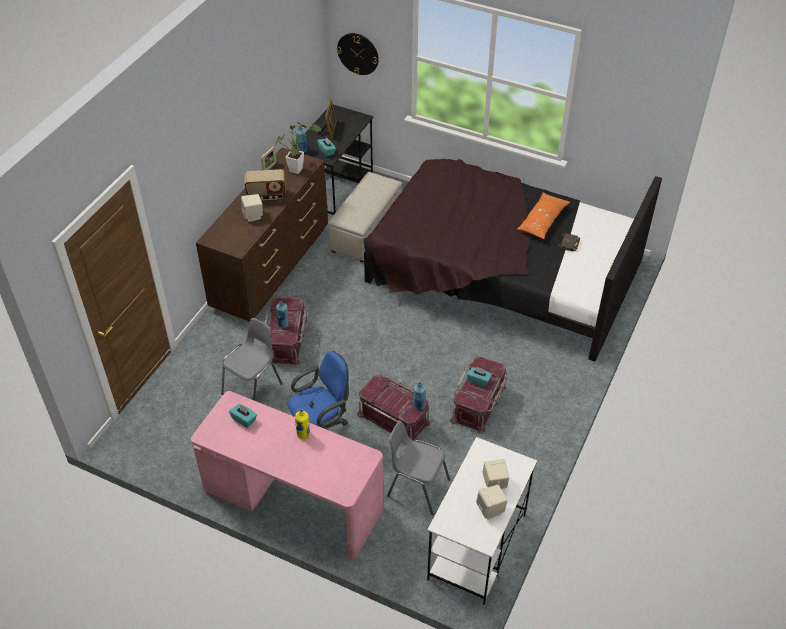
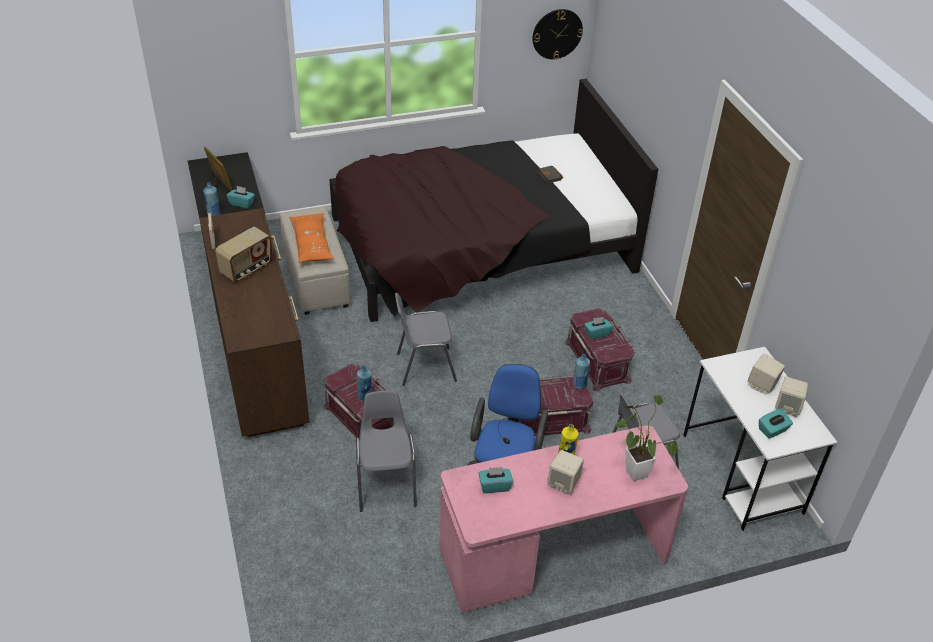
camera: 45 degrees left, 5 degrees down
beige speaker [241,194,263,222] -> beige speaker moved to [547,450,584,494]
potted plant [276,122,321,174] -> potted plant moved to [615,395,677,481]
wall clock [337,33,379,75] -> wall clock moved to [533,9,583,60]
orange pillow [517,192,570,239] -> orange pillow moved to [289,213,334,263]
none -> grey chair [395,293,457,386]
none -> turquoise tissue box [759,409,793,439]

